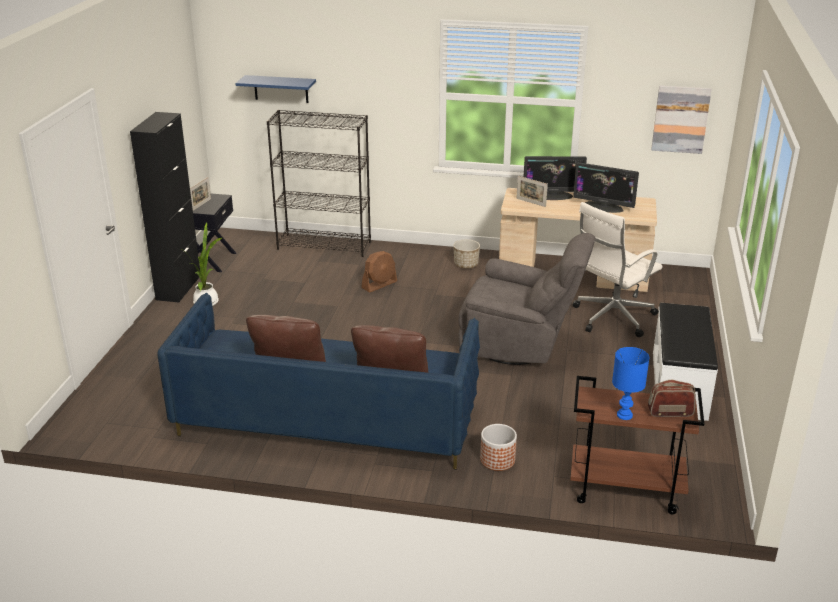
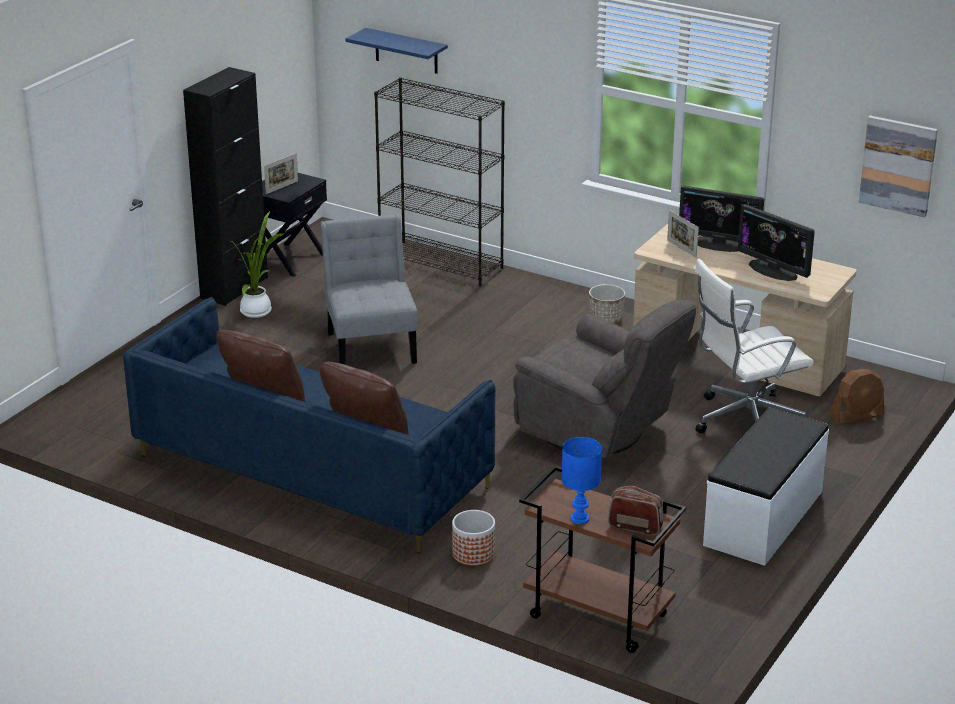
camera: 20 degrees right, 0 degrees up
brown fan [361,251,397,293] -> brown fan moved to [829,369,885,425]
none -> grey chair [321,214,418,365]

